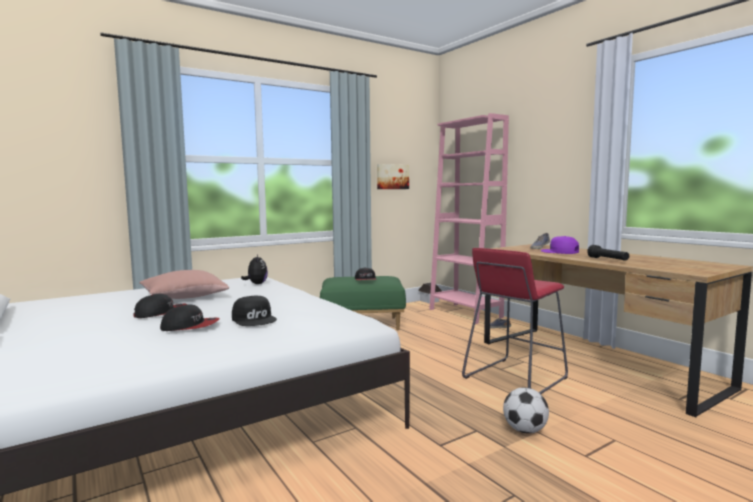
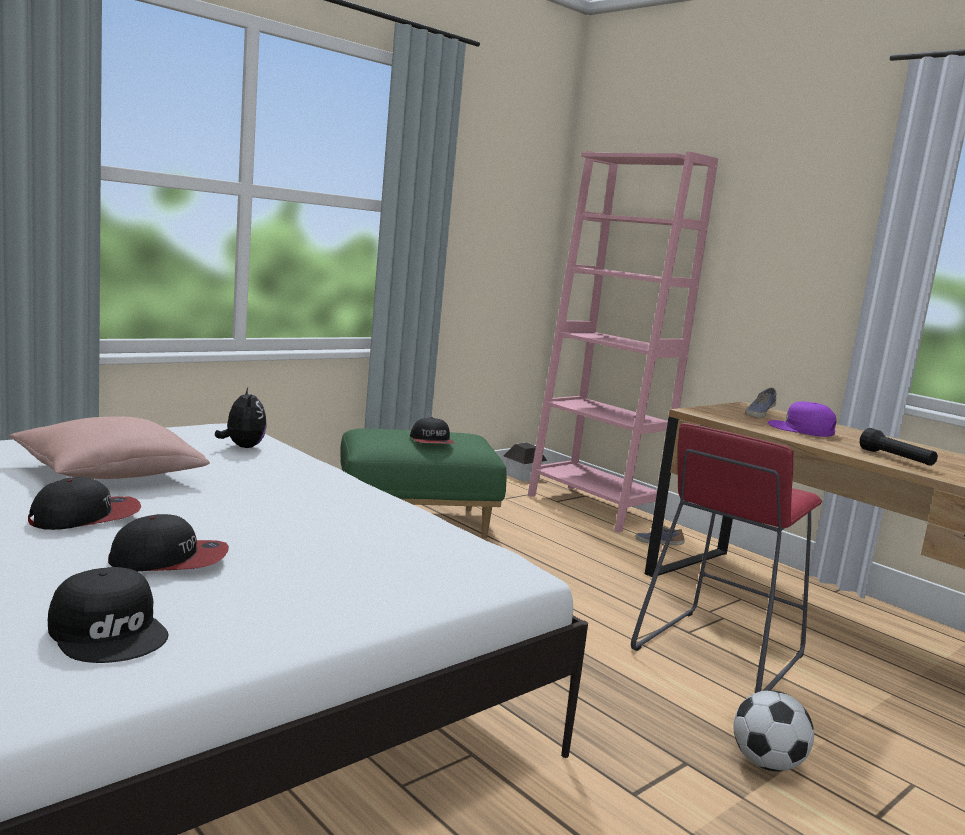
camera: 10 degrees left, 5 degrees up
black cap [232,296,277,326] -> black cap moved to [48,567,168,663]
picture [377,164,409,189] -> none

